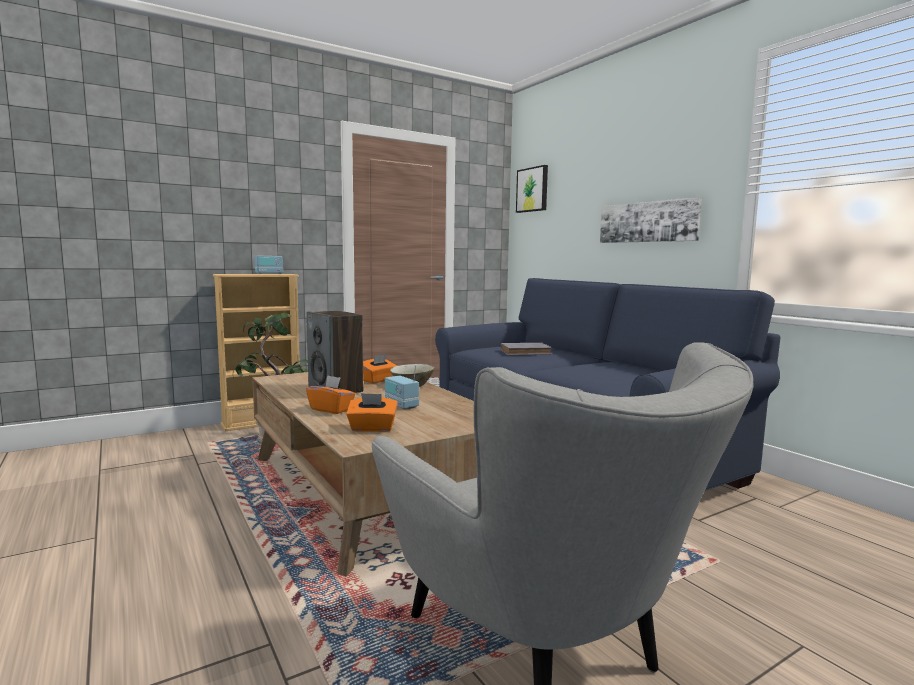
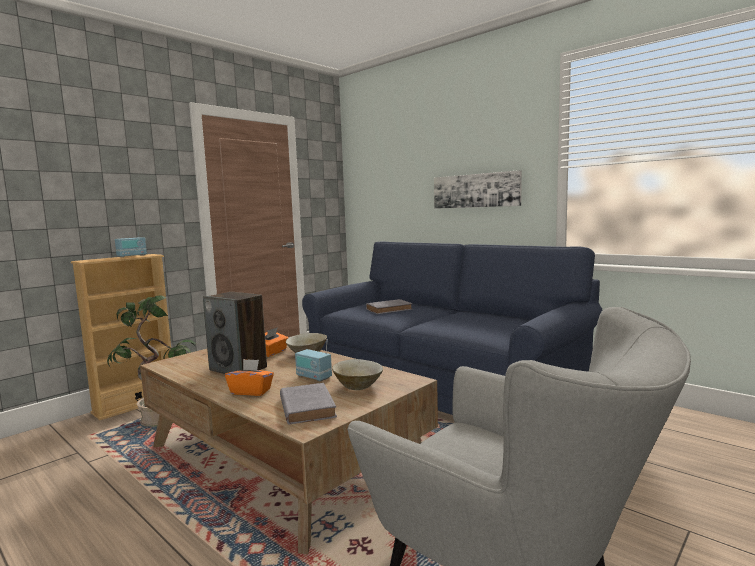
camera: 15 degrees left, 0 degrees up
orange tissue box [346,393,398,432] -> grey book [280,383,337,425]
picture [516,165,548,213] -> none
none -> beige bowl [332,359,383,390]

